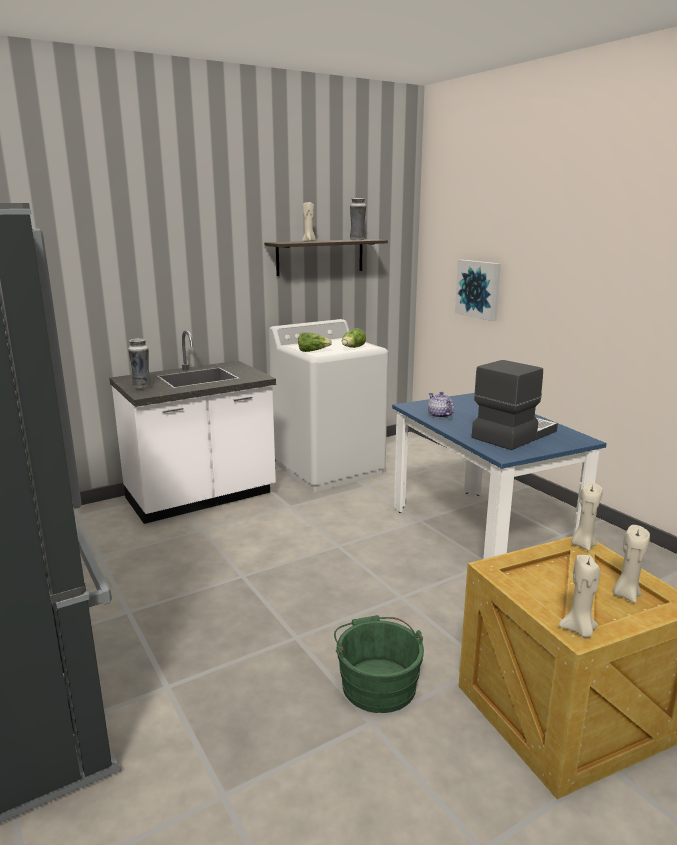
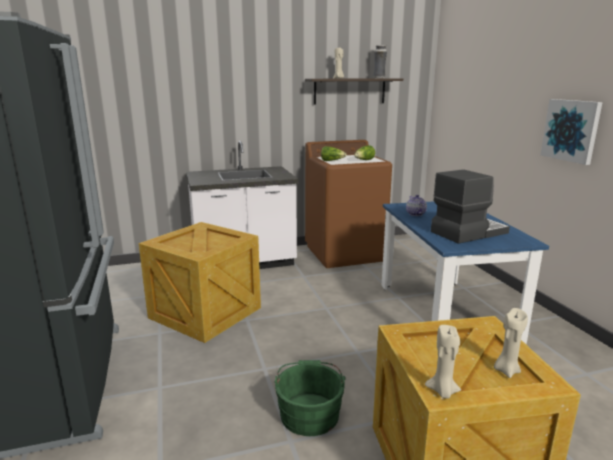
camera: 15 degrees right, 0 degrees up
vase [128,338,152,389] -> none
white washing machine [269,319,389,492] -> brown washing machine [305,140,392,268]
picture [455,260,501,321] -> picture moved to [540,99,603,165]
beige candle [571,482,603,551] -> none
none -> crate [139,222,261,343]

